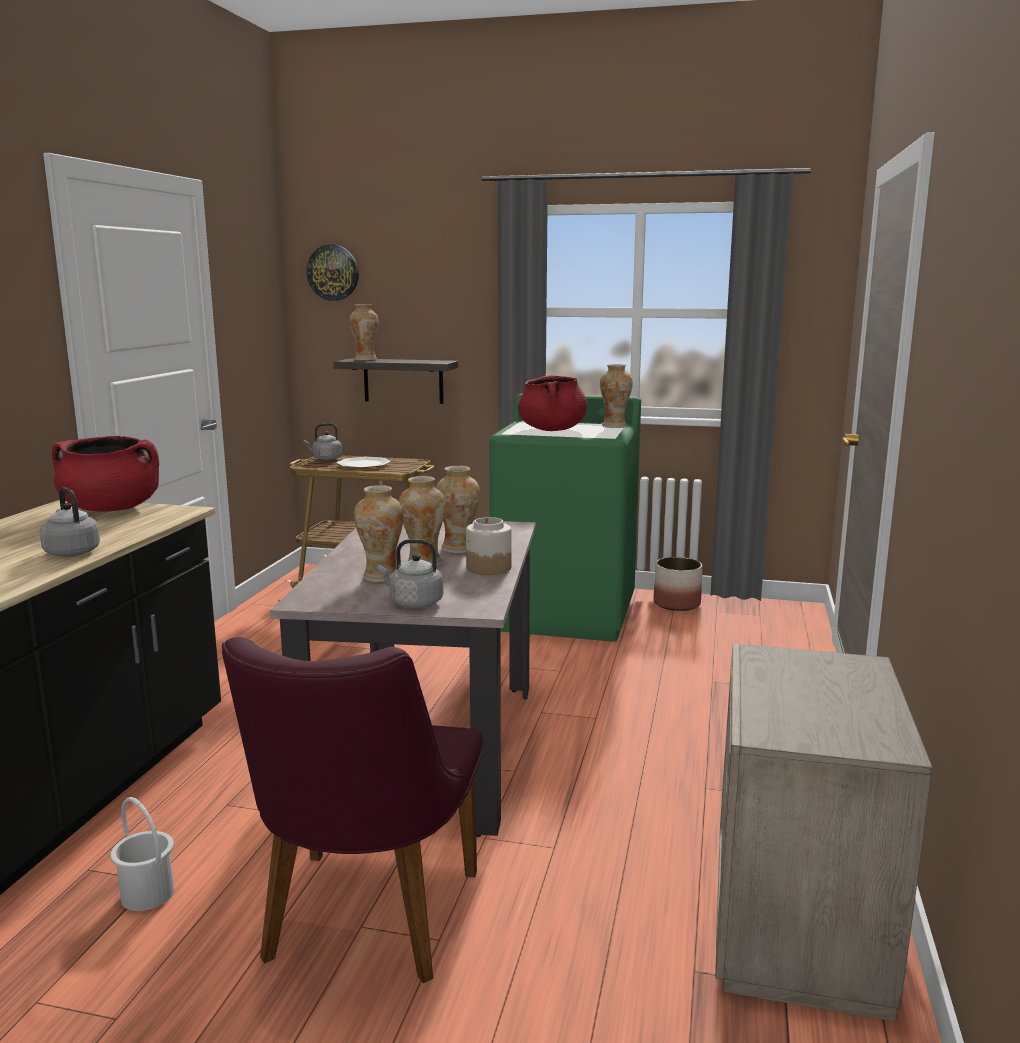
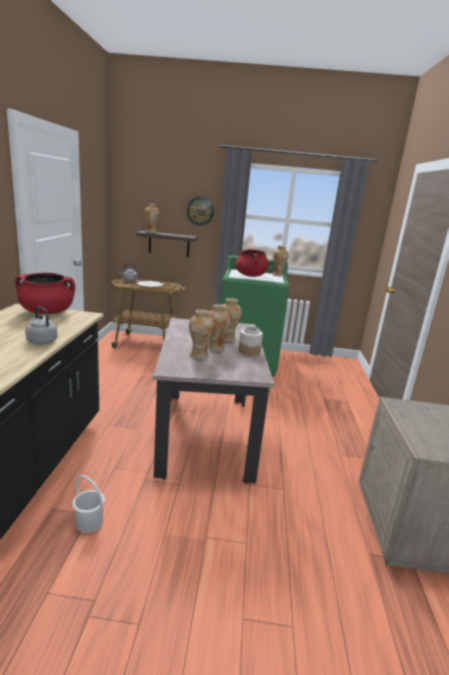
camera: 10 degrees left, 5 degrees up
purple chair [222,637,483,983] -> none
wall clock [306,245,359,301] -> wall clock moved to [186,197,214,226]
grey kettle [377,539,444,608] -> none
planter [654,557,703,611] -> none

